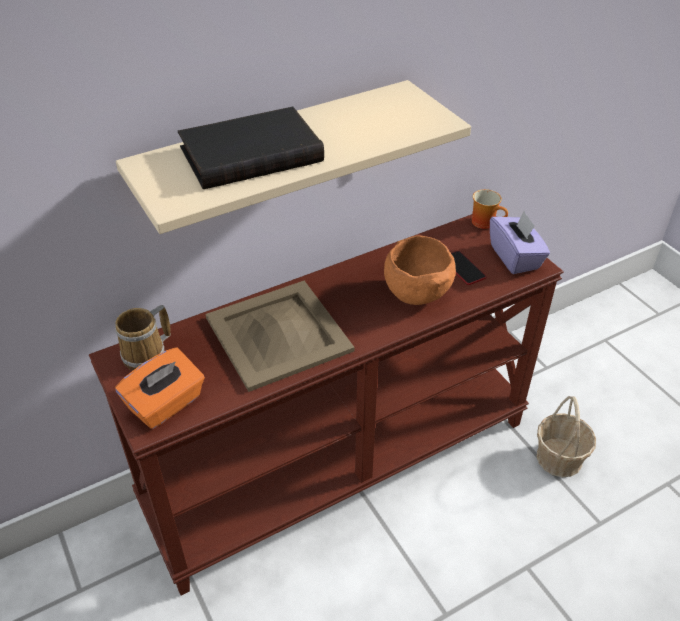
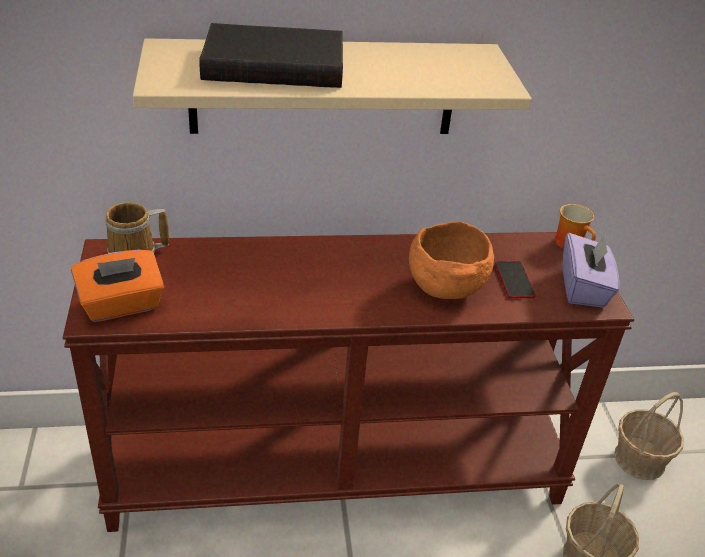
camera: 20 degrees right, 5 degrees down
beige tray [205,281,354,392] -> none
none -> basket [614,392,684,480]

